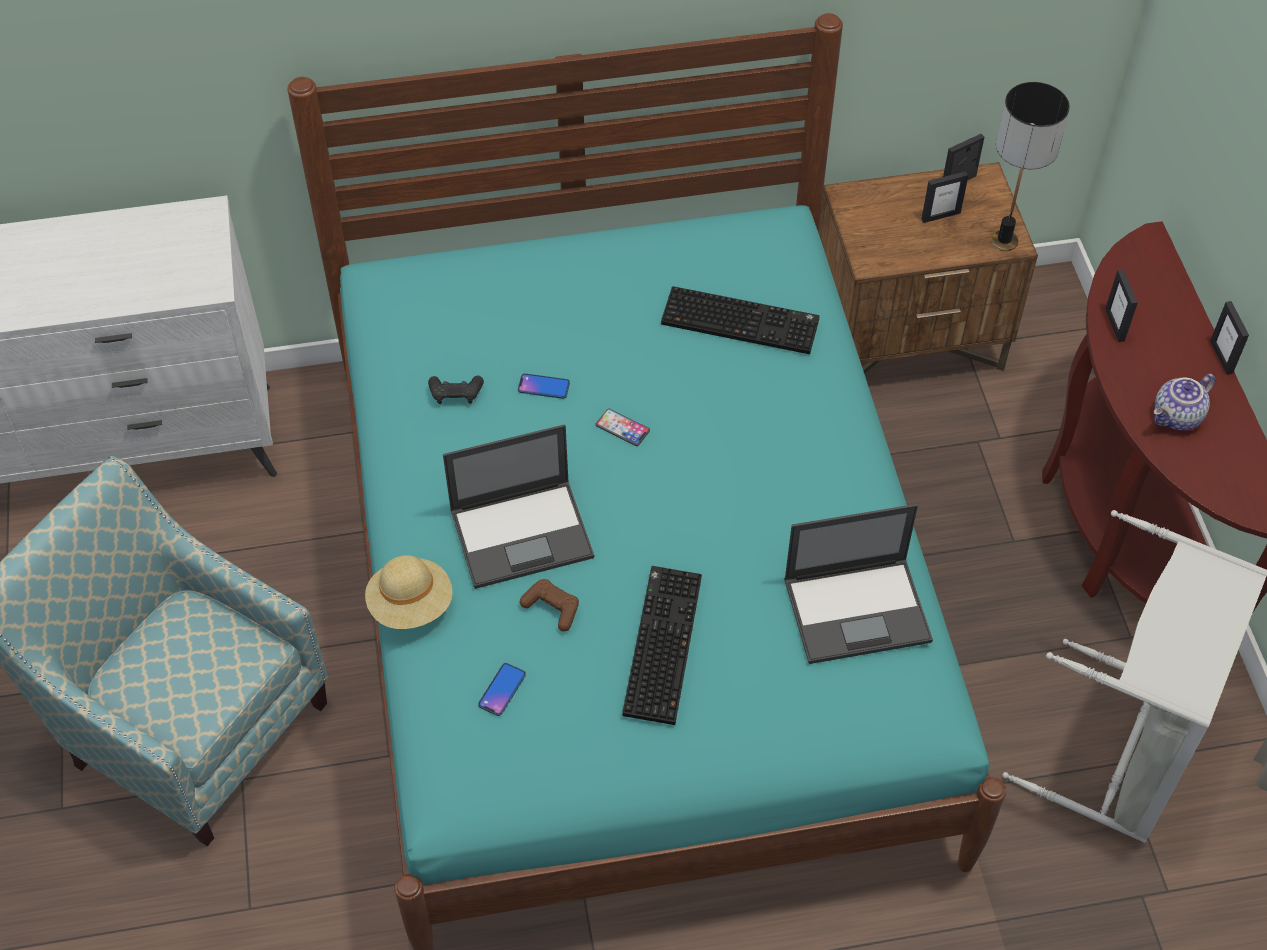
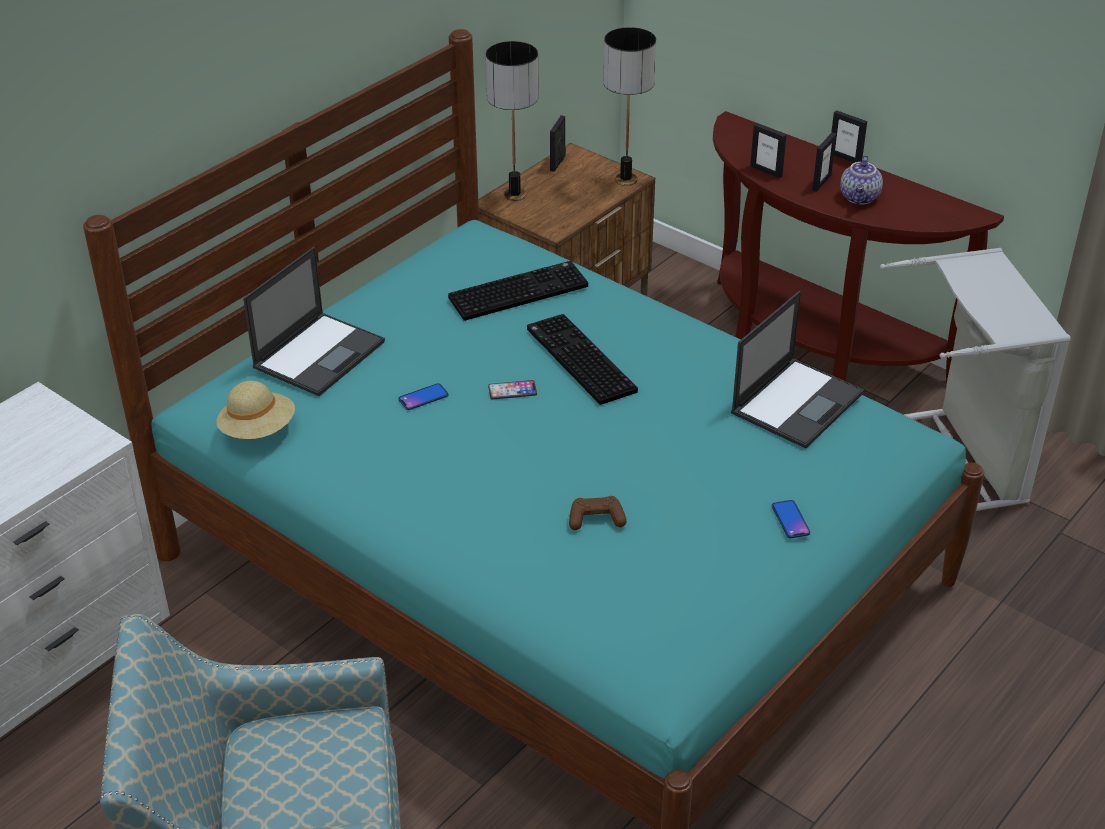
camera: 40 degrees left, 15 degrees down
beige hat [365,555,453,629] -> beige hat moved to [216,381,295,439]
black game controller [428,375,484,404] -> none
laptop [443,424,594,589] -> laptop moved to [243,247,385,396]
phone [478,663,526,716] -> phone moved to [772,500,810,538]
keyboard [622,566,702,725] -> keyboard moved to [527,314,638,405]
picture frame [922,171,968,223] -> picture frame moved to [812,133,836,192]
none -> table lamp [486,41,539,201]

